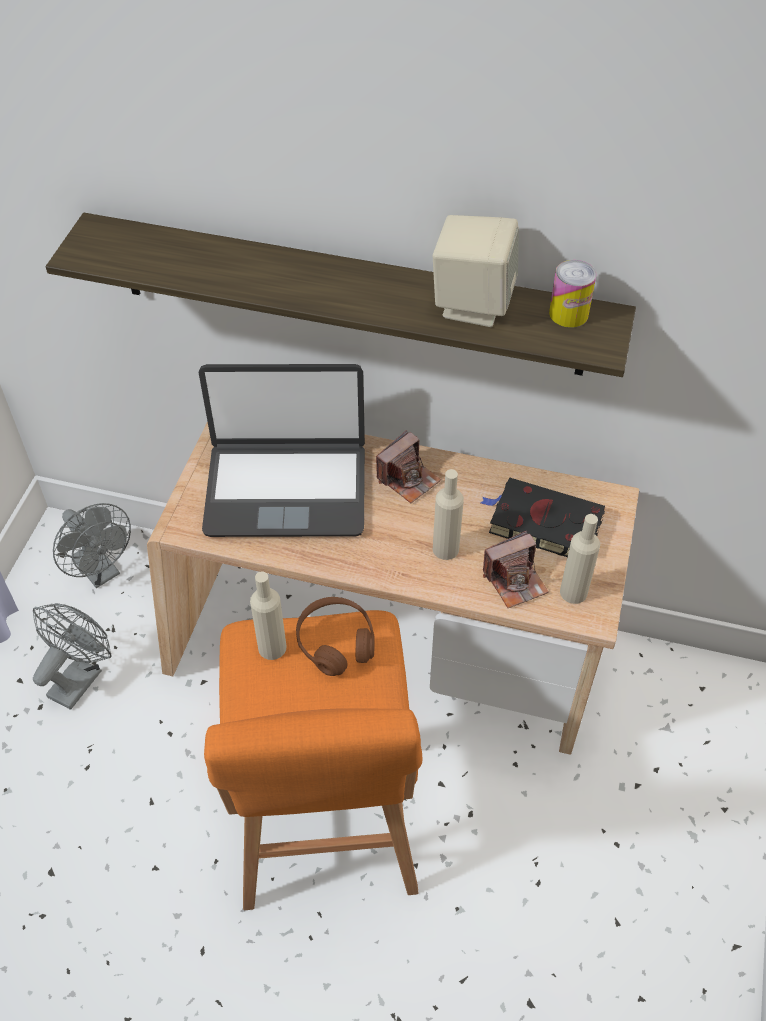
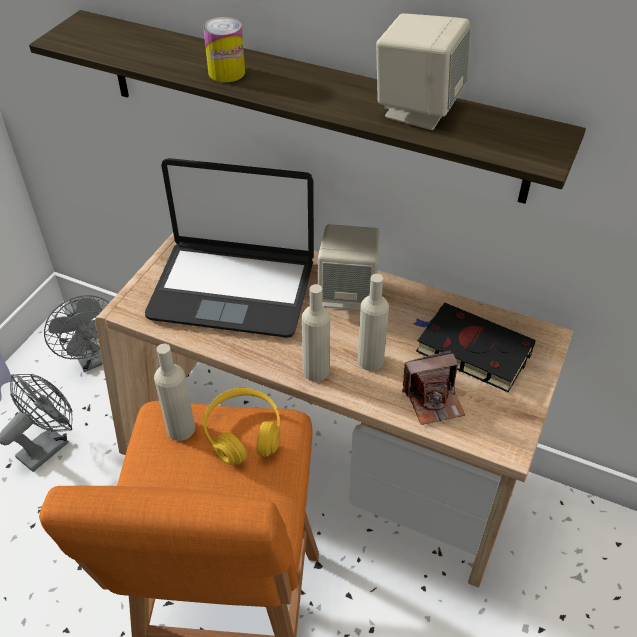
camera: 10 degrees right, 5 degrees down
brown headphones [296,597,375,676] -> yellow headphones [203,388,280,465]
camera [376,430,441,503] -> beige speaker [318,224,380,310]
can [549,260,596,328] -> can moved to [203,17,245,82]
beige bottle [560,514,600,604] -> beige bottle moved to [302,284,330,382]

